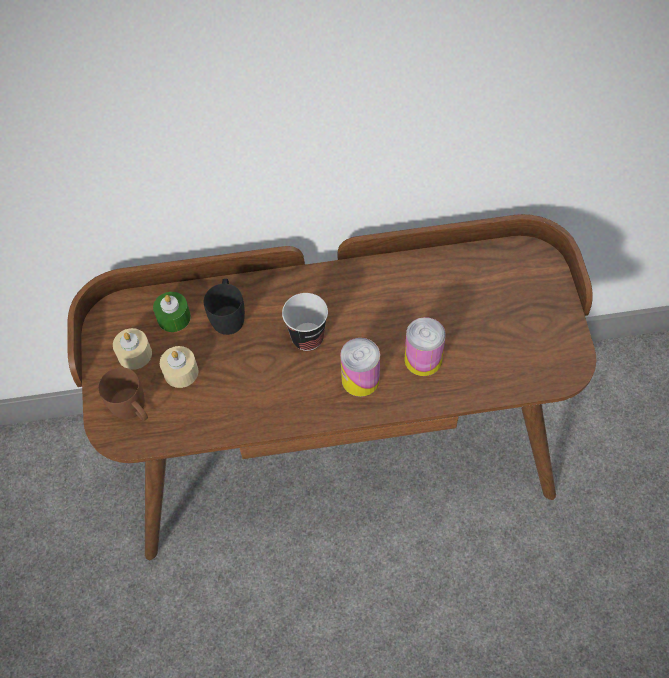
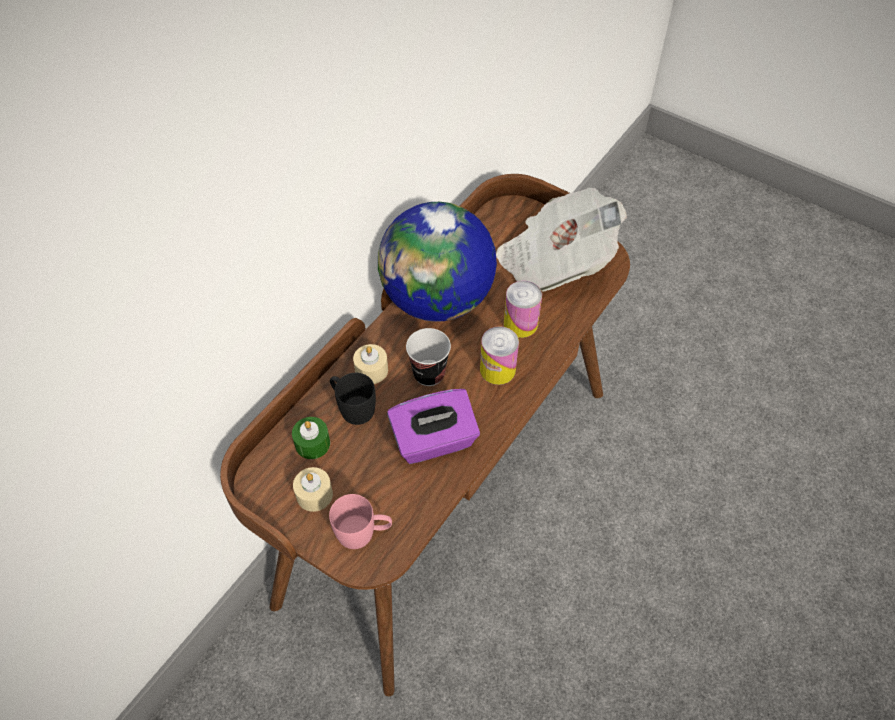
camera: 50 degrees left, 5 degrees down
brown mug [98,367,148,421] -> pink mug [329,494,392,549]
beige candle [160,346,198,388] -> beige candle moved to [353,344,388,384]
none -> globe [378,202,497,322]
none -> purple tissue box [387,389,480,464]
none -> newspaper [496,188,627,292]

